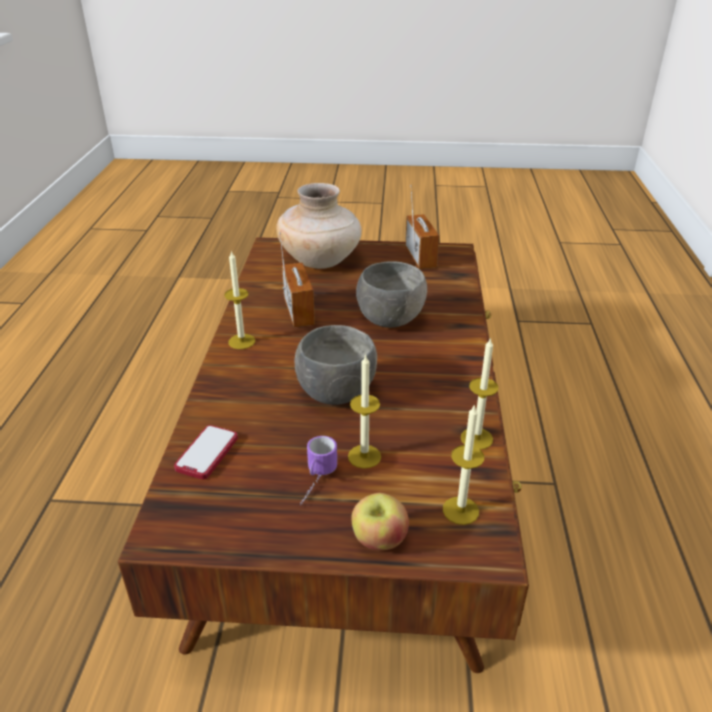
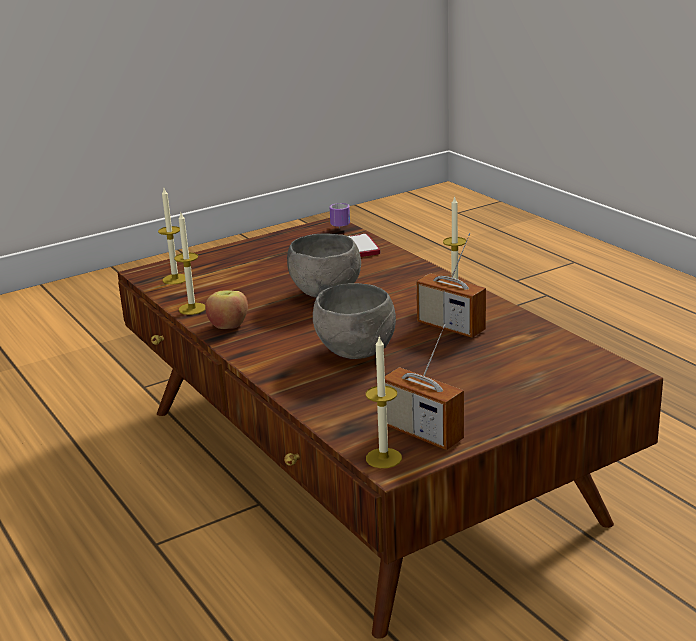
camera: 145 degrees right, 10 degrees down
beige vase [276,183,362,269] -> none
mug [300,436,337,506] -> mug moved to [329,203,350,228]
candle [348,354,381,469] -> candle moved to [366,335,402,468]
apple [351,493,409,550] -> apple moved to [205,290,248,329]

